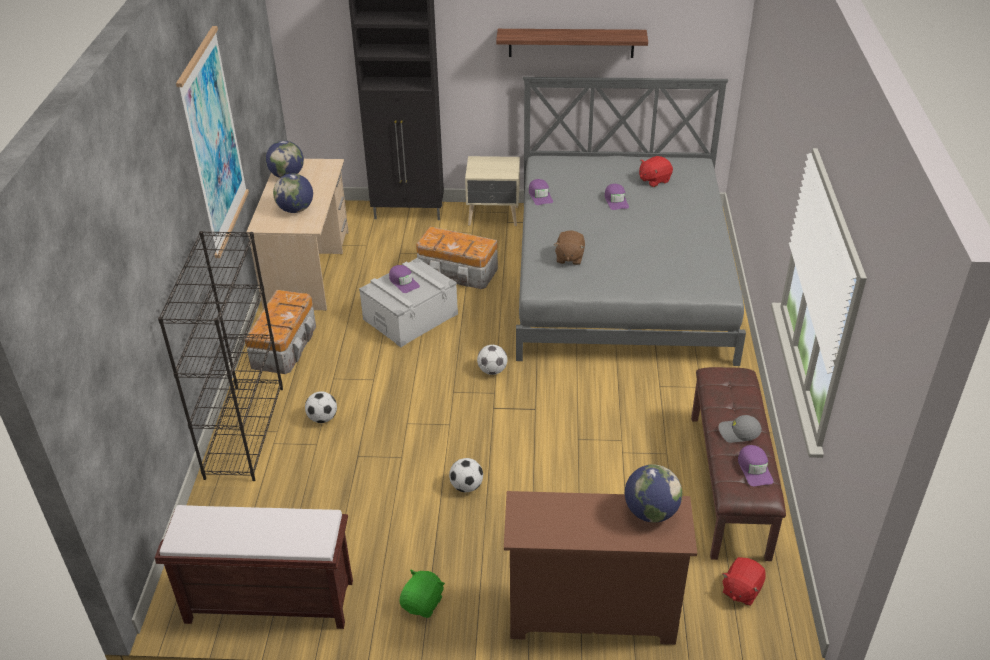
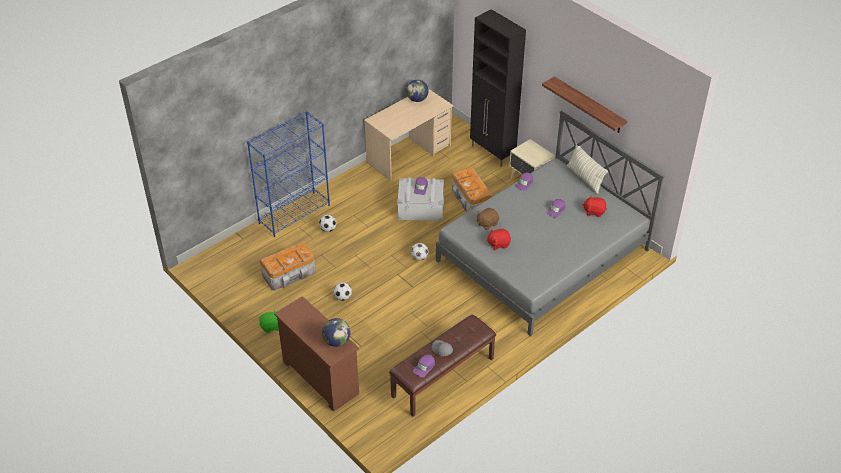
camera: 45 degrees right, 5 degrees up
brown bench [155,505,353,629] -> none
black bookcase [158,231,283,481] -> blue bookcase [247,111,330,237]
picture [176,26,249,258] -> none
storage box [245,290,316,374] -> storage box moved to [260,242,316,291]
globe [273,173,313,213] -> none
red plush toy [722,557,766,606] -> red plush toy moved to [486,229,511,250]
none -> pillow [567,145,608,194]

